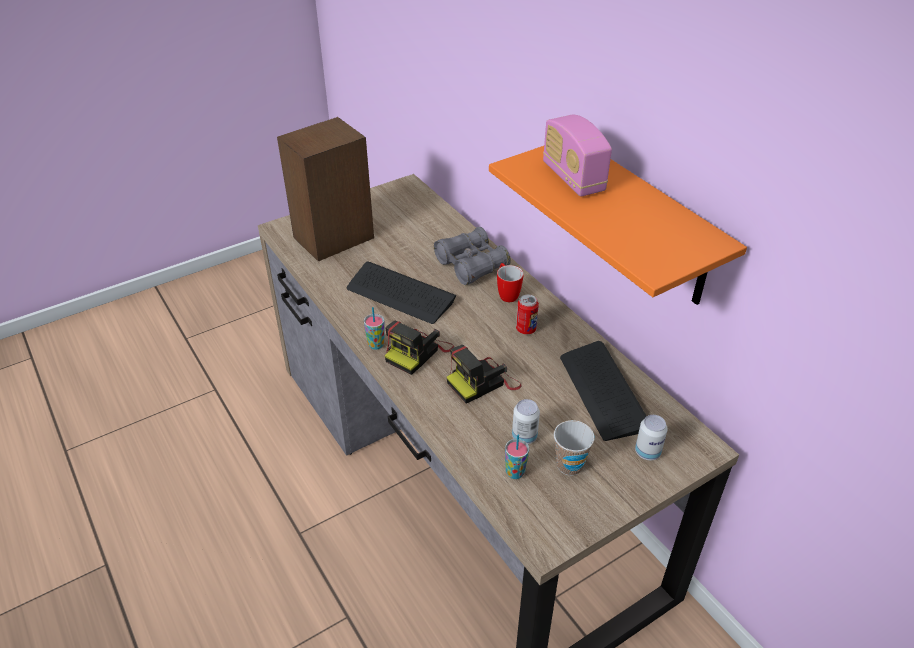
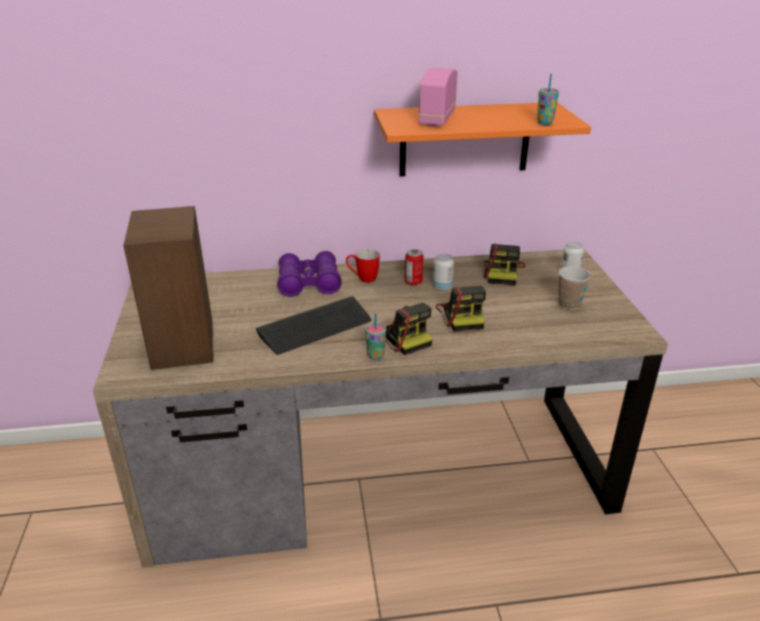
camera: 65 degrees left, 10 degrees down
grey binoculars [434,227,511,285] -> purple binoculars [277,251,342,297]
cup [505,434,529,479] -> cup moved to [537,74,559,125]
can [512,399,540,444] -> can moved to [433,253,454,291]
radio [543,115,612,197] -> radio turned 105 degrees clockwise [418,67,458,126]
keyboard [560,341,647,441] -> camera [484,244,526,285]

